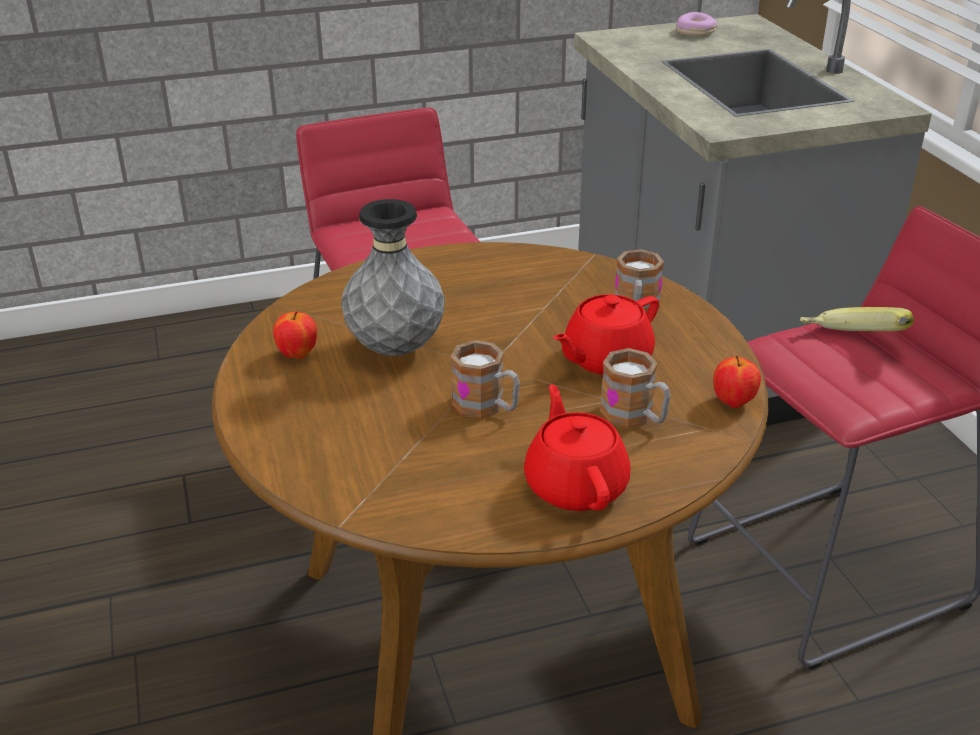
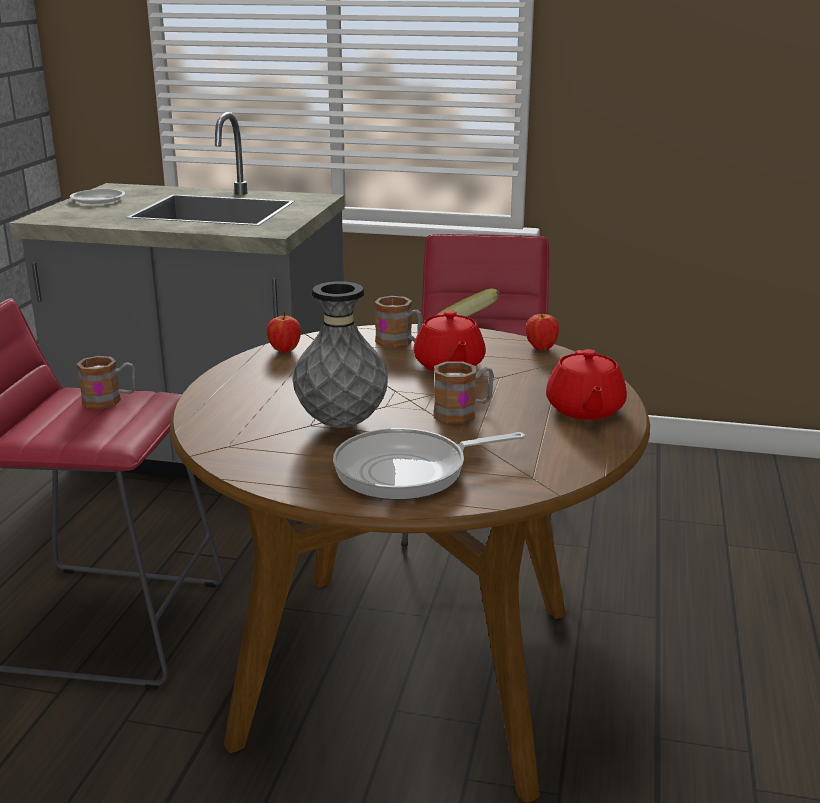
camera: 60 degrees left, 10 degrees down
apple [273,311,317,359] -> apple moved to [267,312,301,353]
red teapot [524,384,630,511] -> red teapot turned 105 degrees counterclockwise [546,349,627,420]
mug [600,348,671,428] -> mug moved to [76,356,136,409]
donut [676,12,717,36] -> white plate [70,189,125,204]
none -> frying pan [333,428,525,500]

